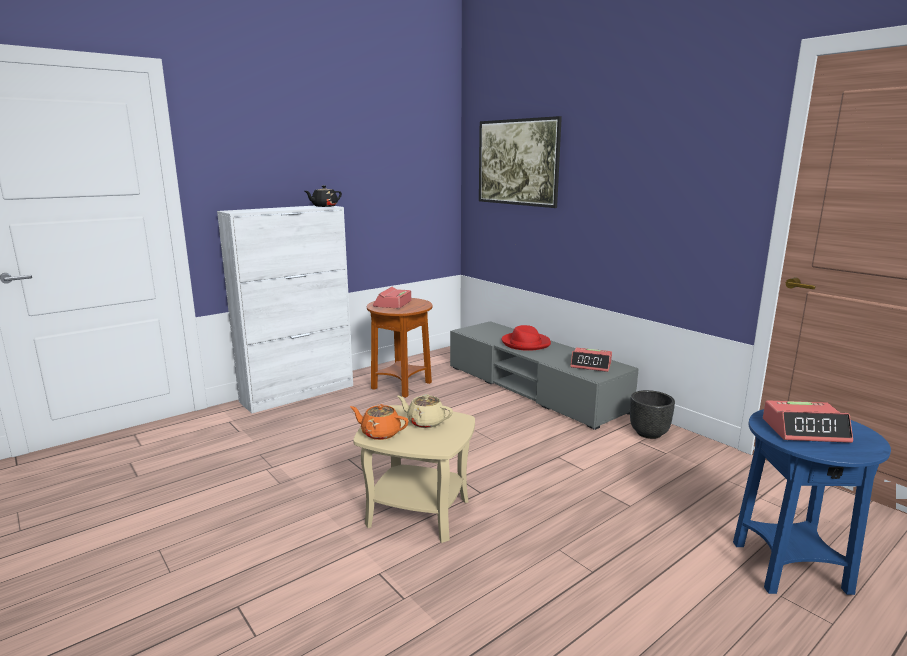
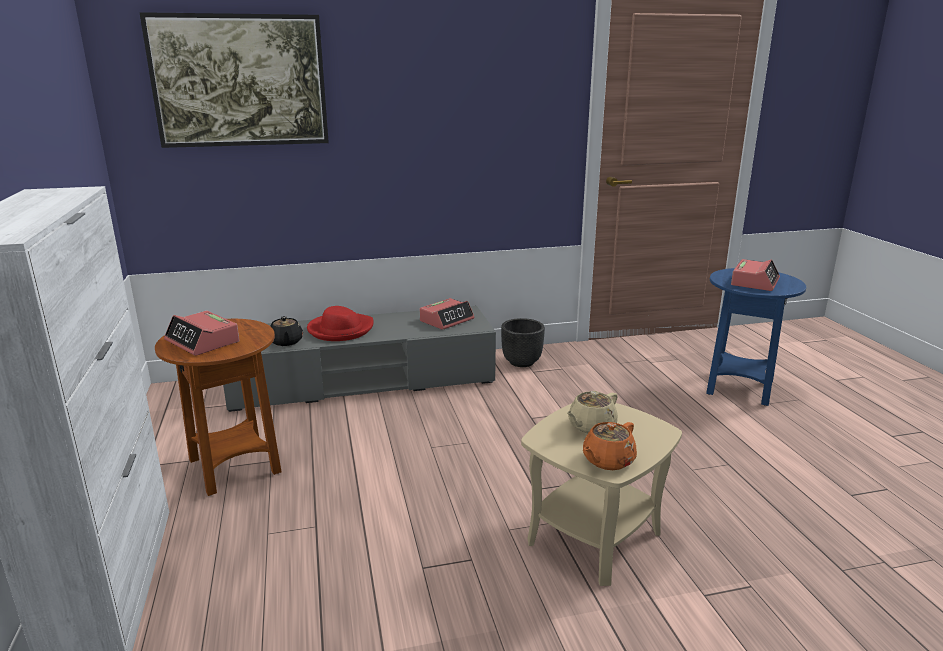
camera: 65 degrees left, 5 degrees up
black teapot [305,185,342,207] -> black teapot moved to [271,316,303,346]

